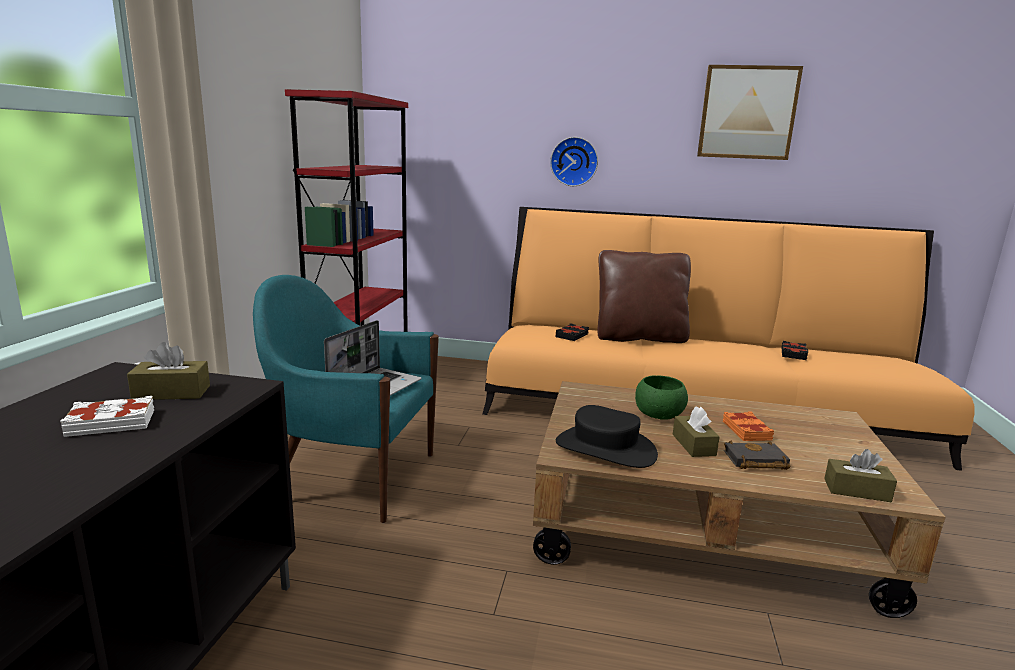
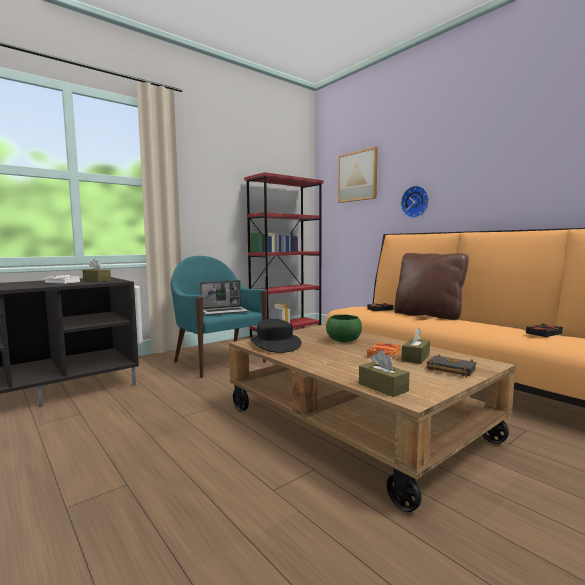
camera: 40 degrees right, 10 degrees down
brown tissue box [673,406,720,457] -> brown tissue box moved to [401,328,430,364]
picture [697,65,803,160] -> picture moved to [338,147,378,203]
black book [724,441,790,470] -> black book moved to [427,354,477,377]

